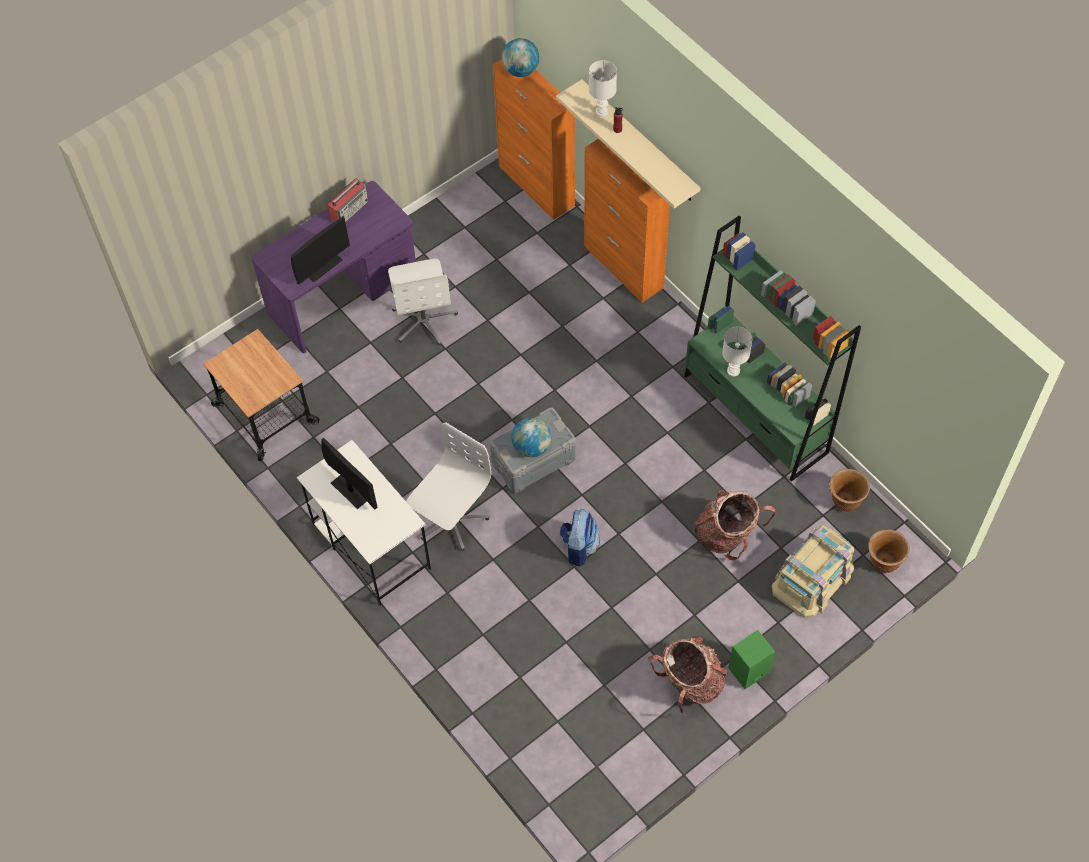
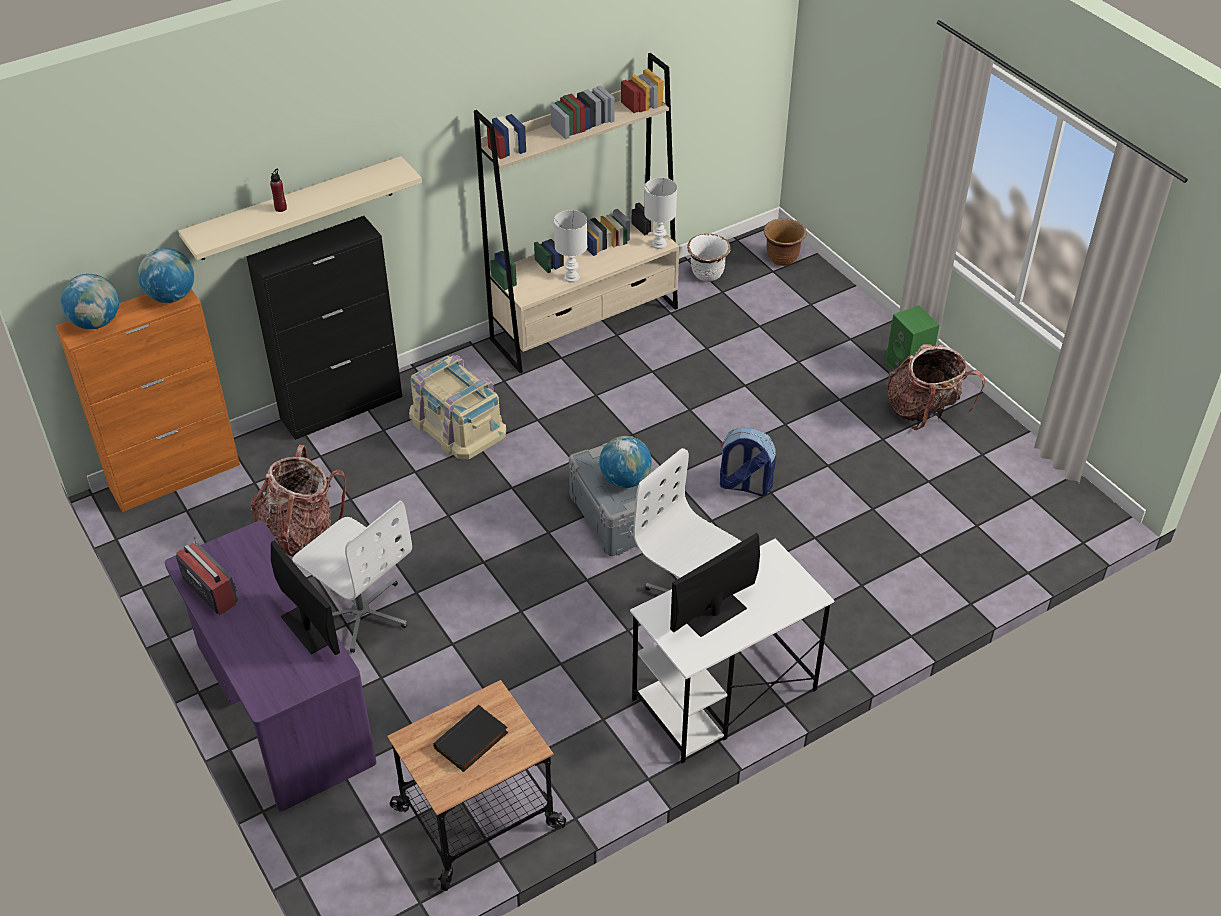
camera: 85 degrees left, 15 degrees down
white office chair [388,259,458,345] -> white office chair turned 45 degrees clockwise [292,501,412,653]
orange cabinet [584,138,670,303] -> black cabinet [246,216,402,440]
white table lamp [589,60,617,117] -> white table lamp moved to [644,178,677,249]
green bookcase [684,216,861,482] -> beige bookcase [474,53,679,373]
backpack [694,490,776,560] -> backpack moved to [250,445,346,557]
beige storage box [772,525,854,618] -> beige storage box moved to [409,355,506,459]
brown planter [829,469,870,512] -> white planter [687,234,731,282]
none -> globe [138,248,194,303]
none -> black book [433,705,508,772]

